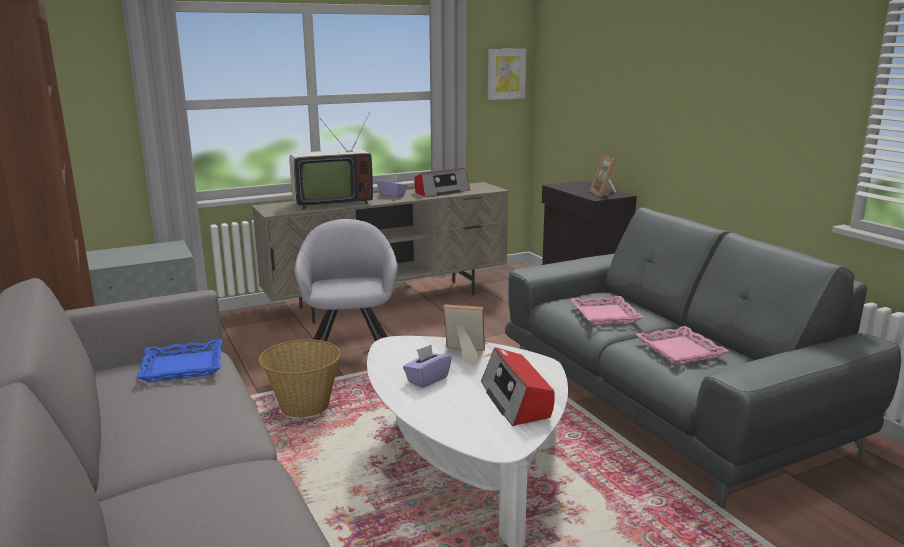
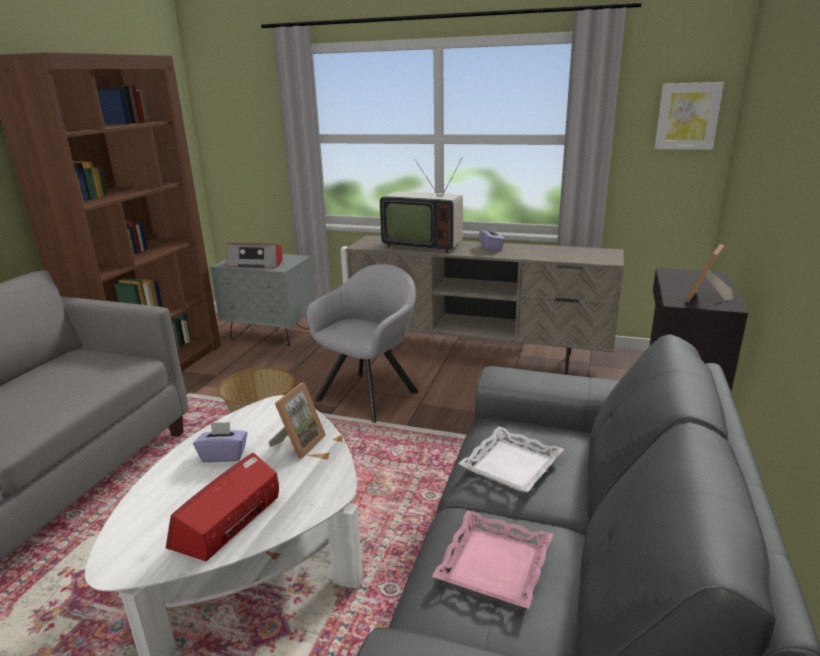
camera: 45 degrees right, 5 degrees up
blue tray [136,339,222,382] -> none
radio [414,168,470,197] -> radio moved to [225,243,283,268]
picture frame [443,304,485,365] -> picture frame turned 60 degrees clockwise [269,382,326,459]
pink tray [571,296,644,325] -> white tray [459,426,564,492]

